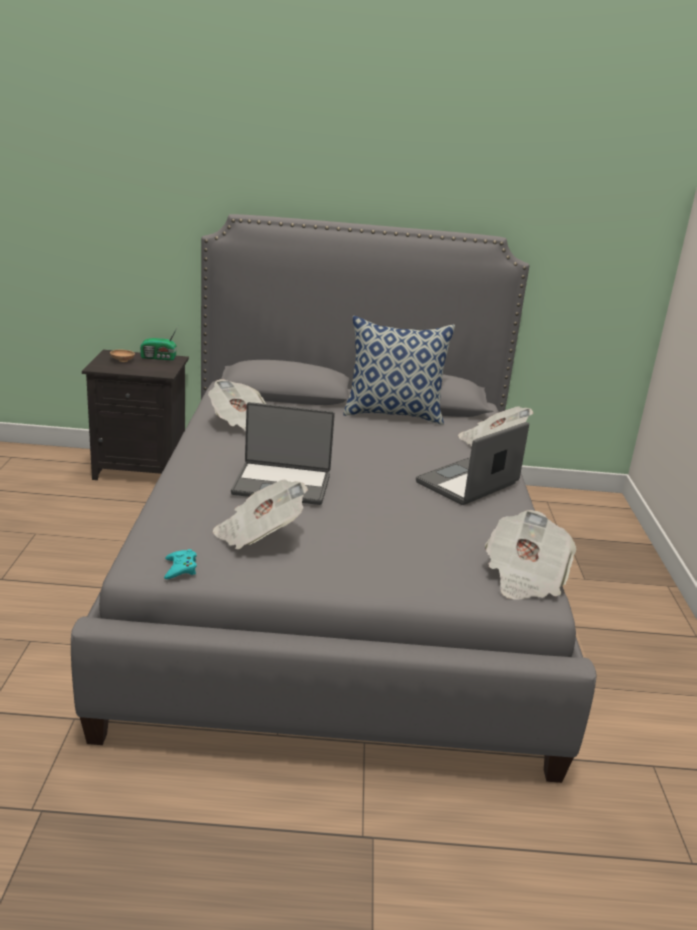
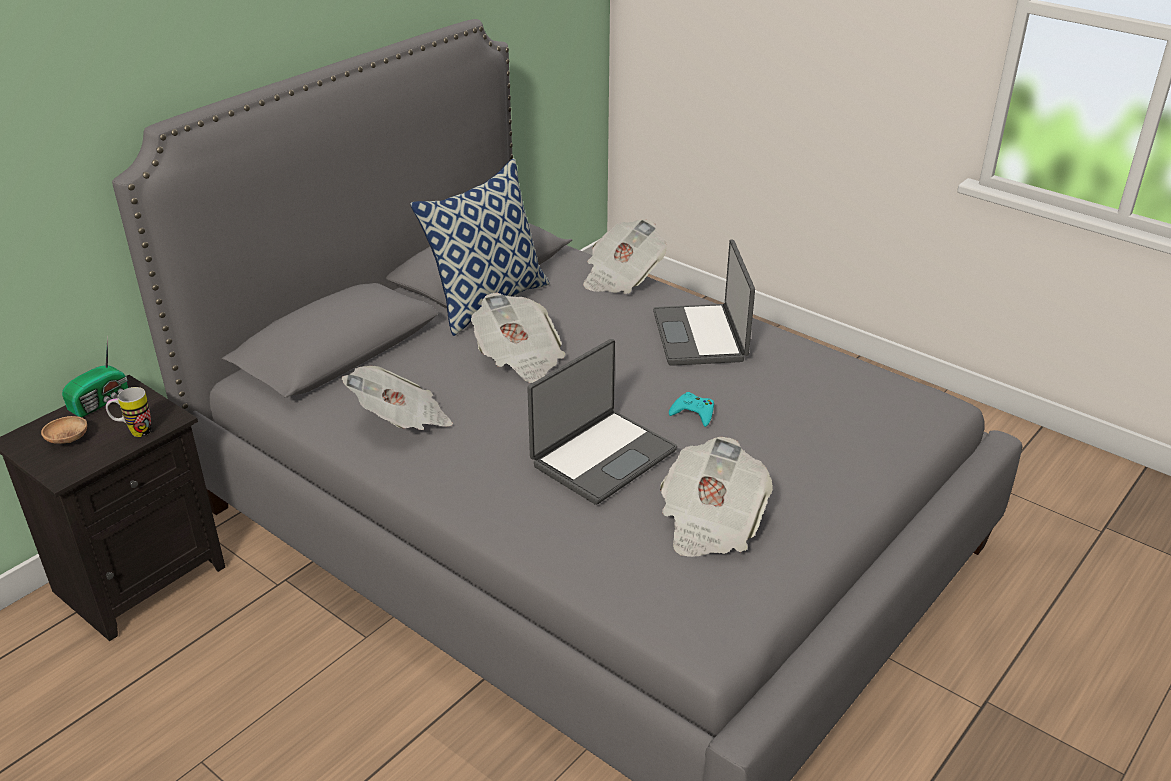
camera: 50 degrees left, 10 degrees up
turquoise game controller [164,549,197,579] -> turquoise game controller moved to [669,392,714,427]
newspaper [485,510,577,600] -> newspaper moved to [471,292,566,383]
none -> mug [106,387,151,437]

